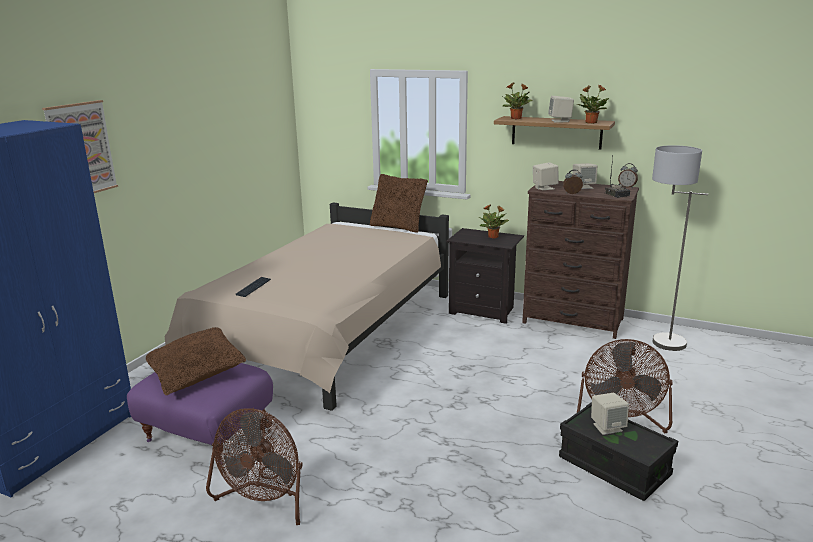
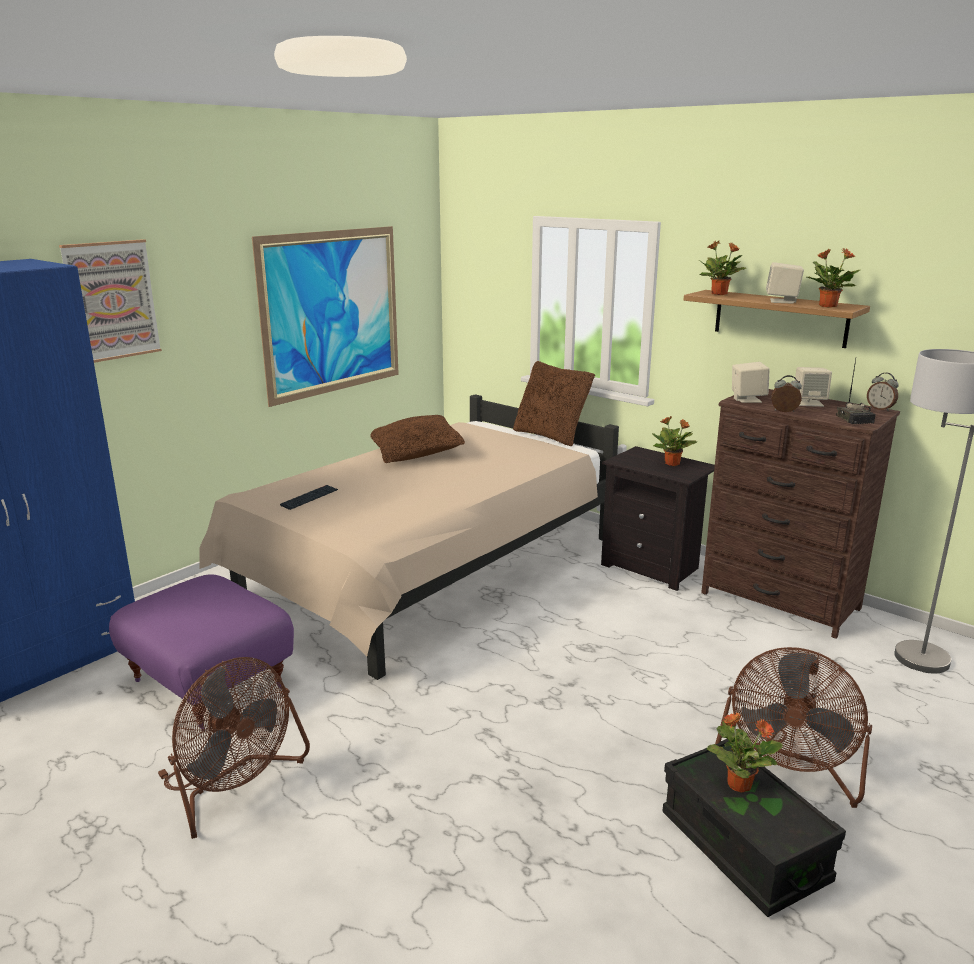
camera: 15 degrees right, 0 degrees up
brown pillow [145,327,246,395] -> brown pillow moved to [370,415,465,463]
brown fan [206,408,303,525] -> brown fan turned 90 degrees counterclockwise [158,657,310,839]
beige speaker [591,393,629,435] -> potted plant [707,712,783,793]
none -> picture [252,226,399,407]

